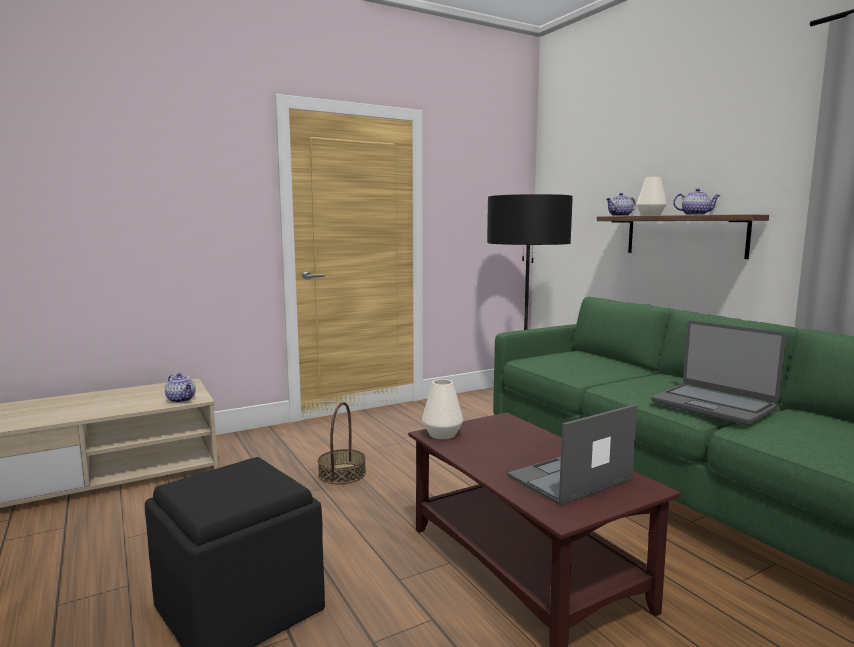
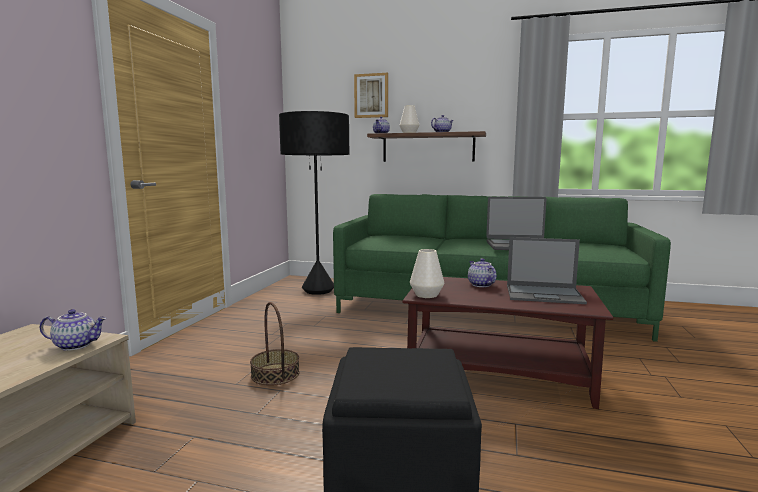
camera: 45 degrees left, 0 degrees up
laptop [507,404,637,506] -> laptop turned 90 degrees counterclockwise [507,237,587,304]
none -> picture [354,73,388,118]
none -> teapot [468,258,496,287]

